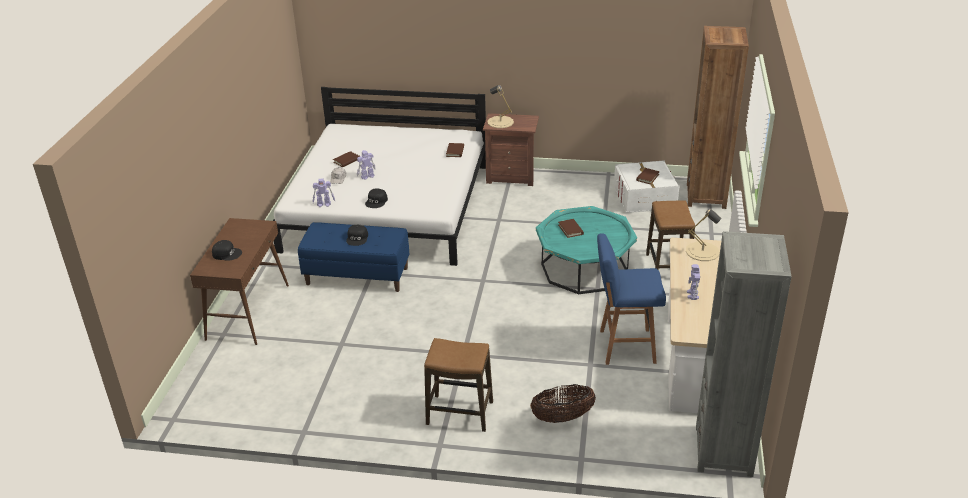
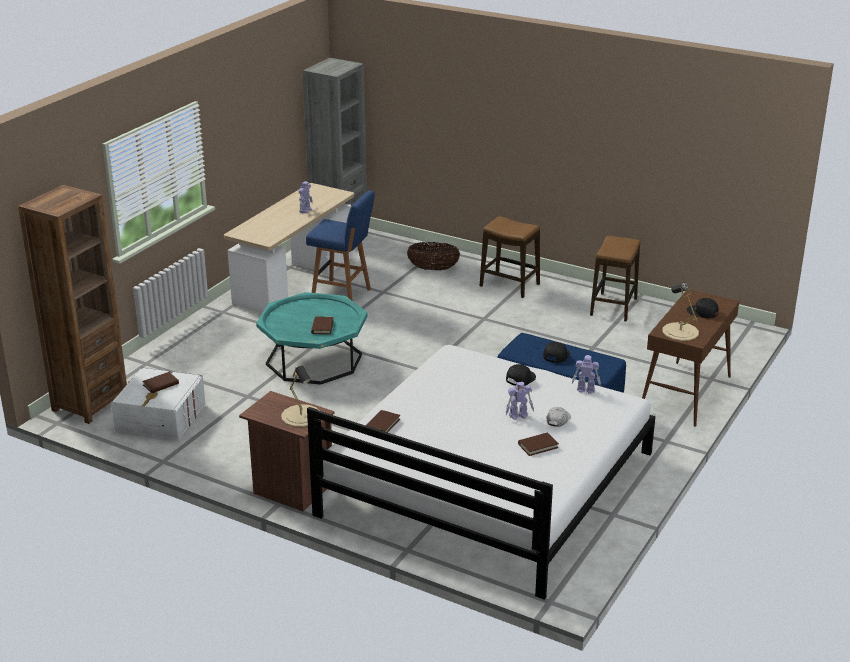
camera: 160 degrees left, 5 degrees down
stool [646,201,695,270] -> stool moved to [590,236,641,322]
beige table lamp [686,209,721,261] -> beige table lamp moved to [663,282,699,341]

